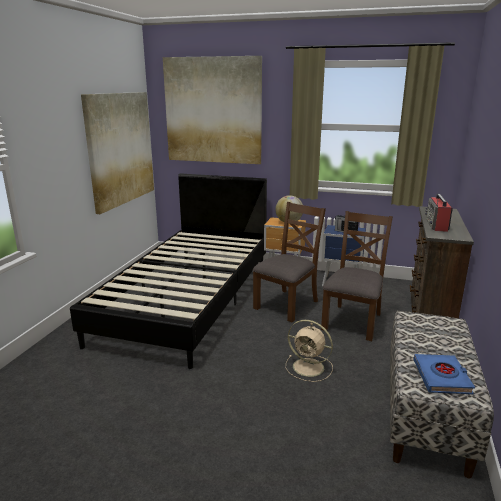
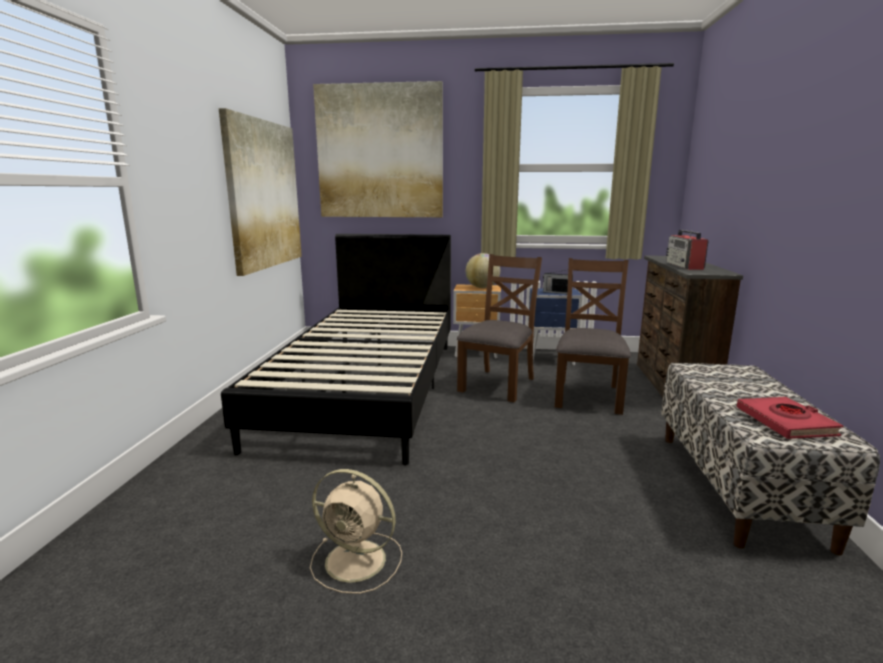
camera: 10 degrees left, 5 degrees down
beige fan [286,320,333,382] -> beige fan moved to [310,469,402,594]
blue book [414,354,475,394] -> red book [737,397,844,439]

